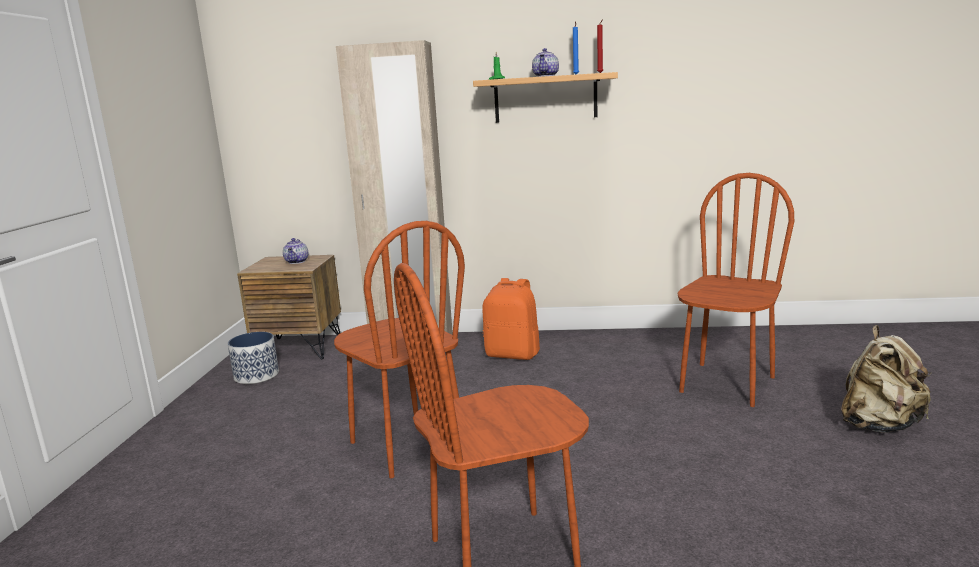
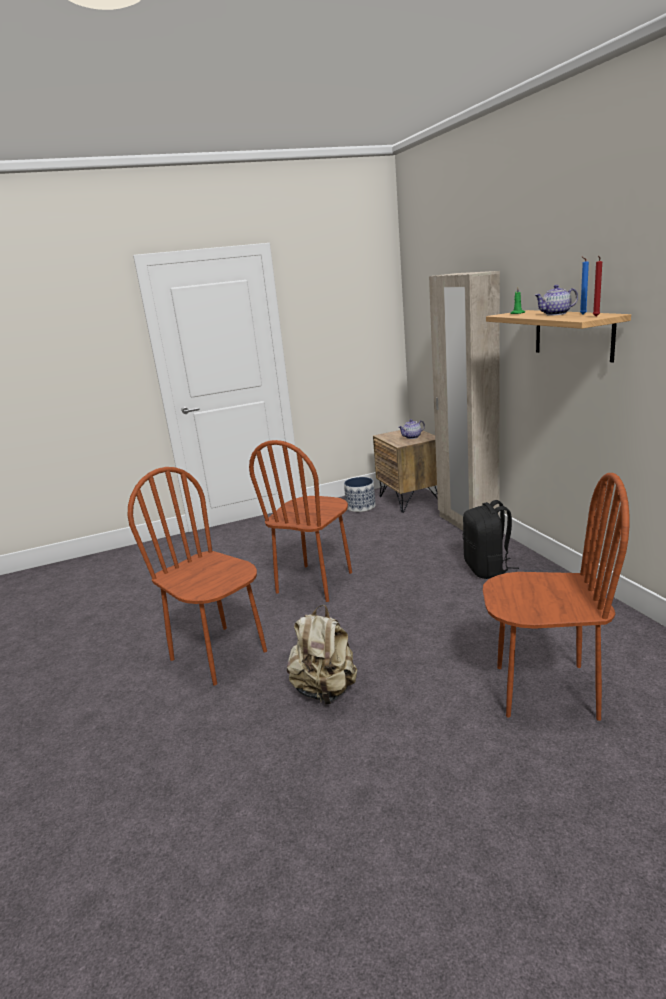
camera: 65 degrees right, 5 degrees up
orange backpack [482,278,540,360] -> black backpack [463,500,519,579]
beige backpack [841,325,931,433] -> beige backpack moved to [287,605,357,704]

